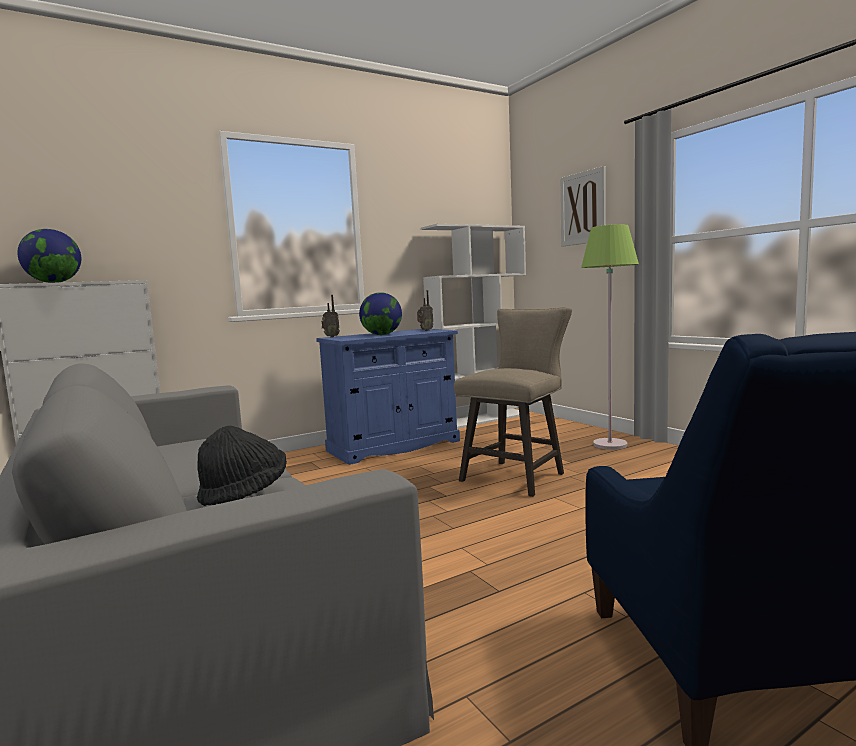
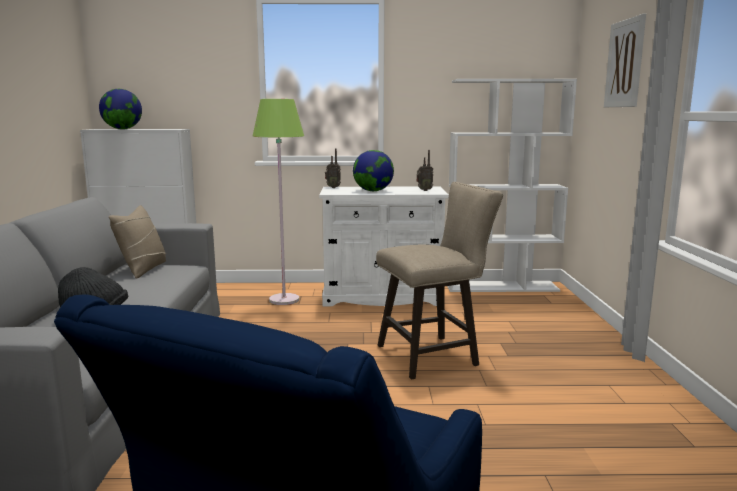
camera: 30 degrees right, 5 degrees up
blue cabinet [316,329,460,465] -> white cabinet [319,187,449,306]
green floor lamp [581,224,639,450] -> green floor lamp moved to [253,99,304,305]
none -> beige pillow [109,205,166,279]

